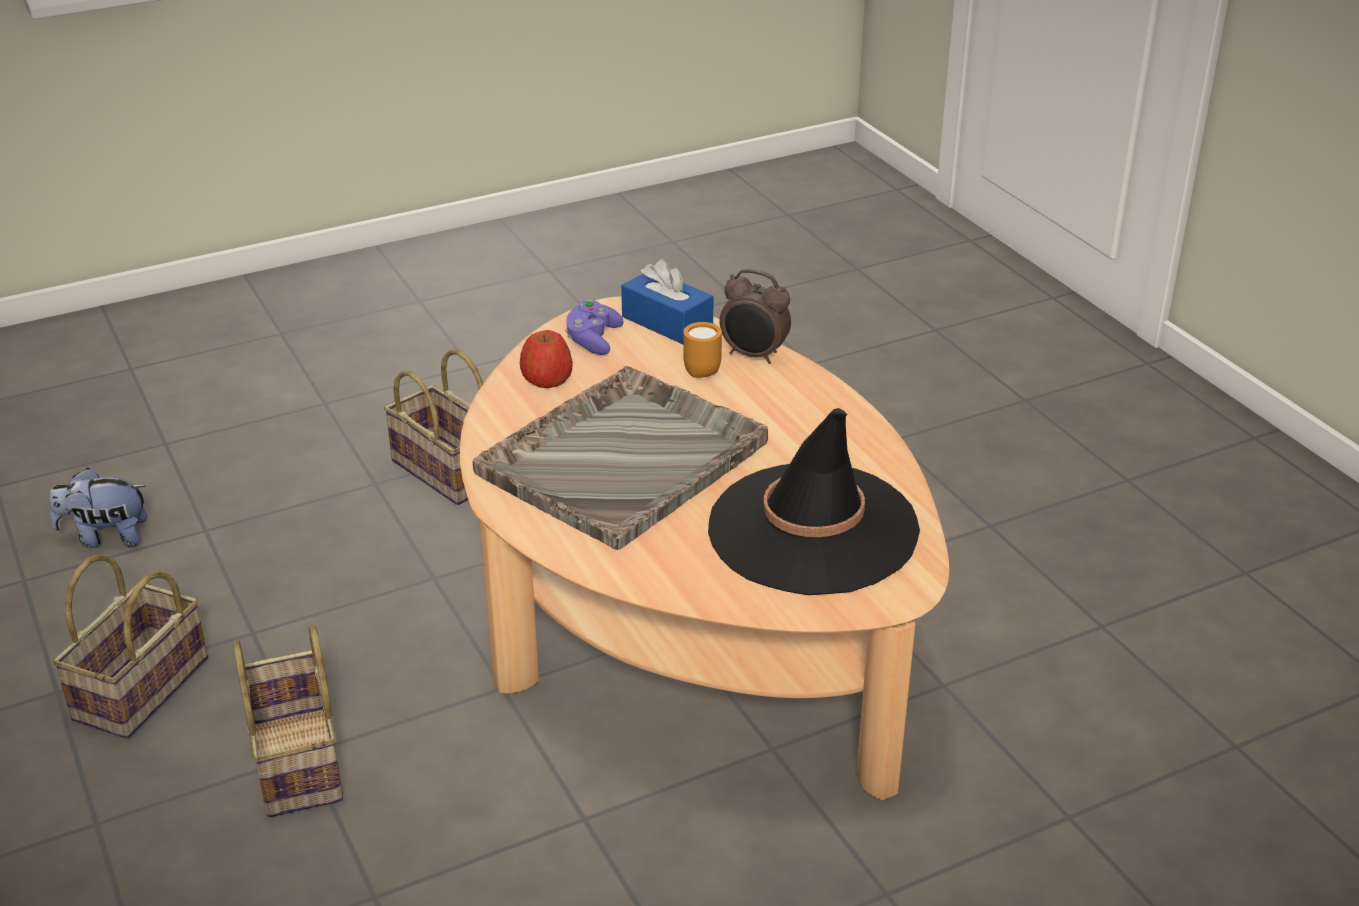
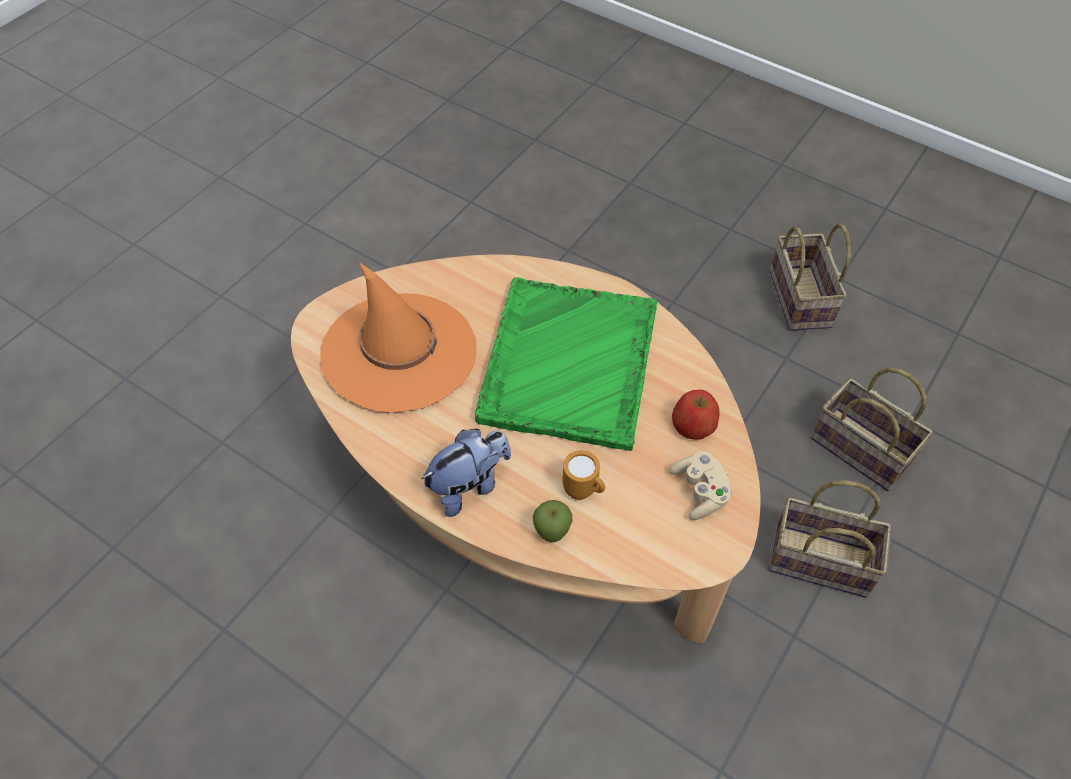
camera: 150 degrees right, 20 degrees up
plush toy [49,468,147,548] -> plush toy moved to [421,429,511,517]
basket [233,624,343,817] -> basket moved to [811,368,933,491]
grey tray [473,366,768,550] -> green tray [475,277,657,451]
purple game controller [565,300,623,355] -> beige game controller [669,451,732,520]
blue tissue box [621,259,714,344] -> none
black hat [708,408,920,595] -> orange hat [320,262,476,413]
alarm clock [719,269,791,364] -> apple [533,500,572,542]

